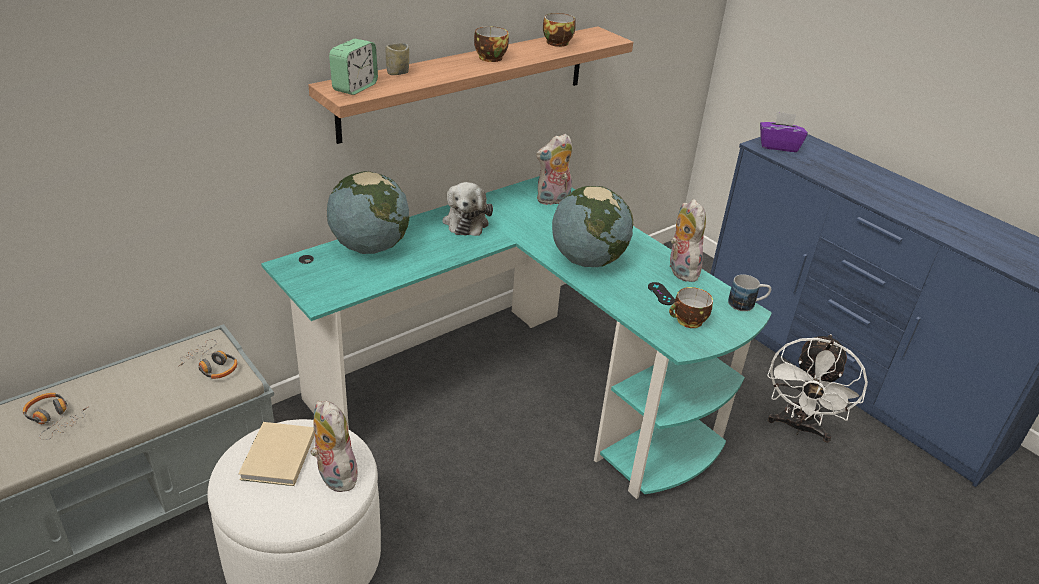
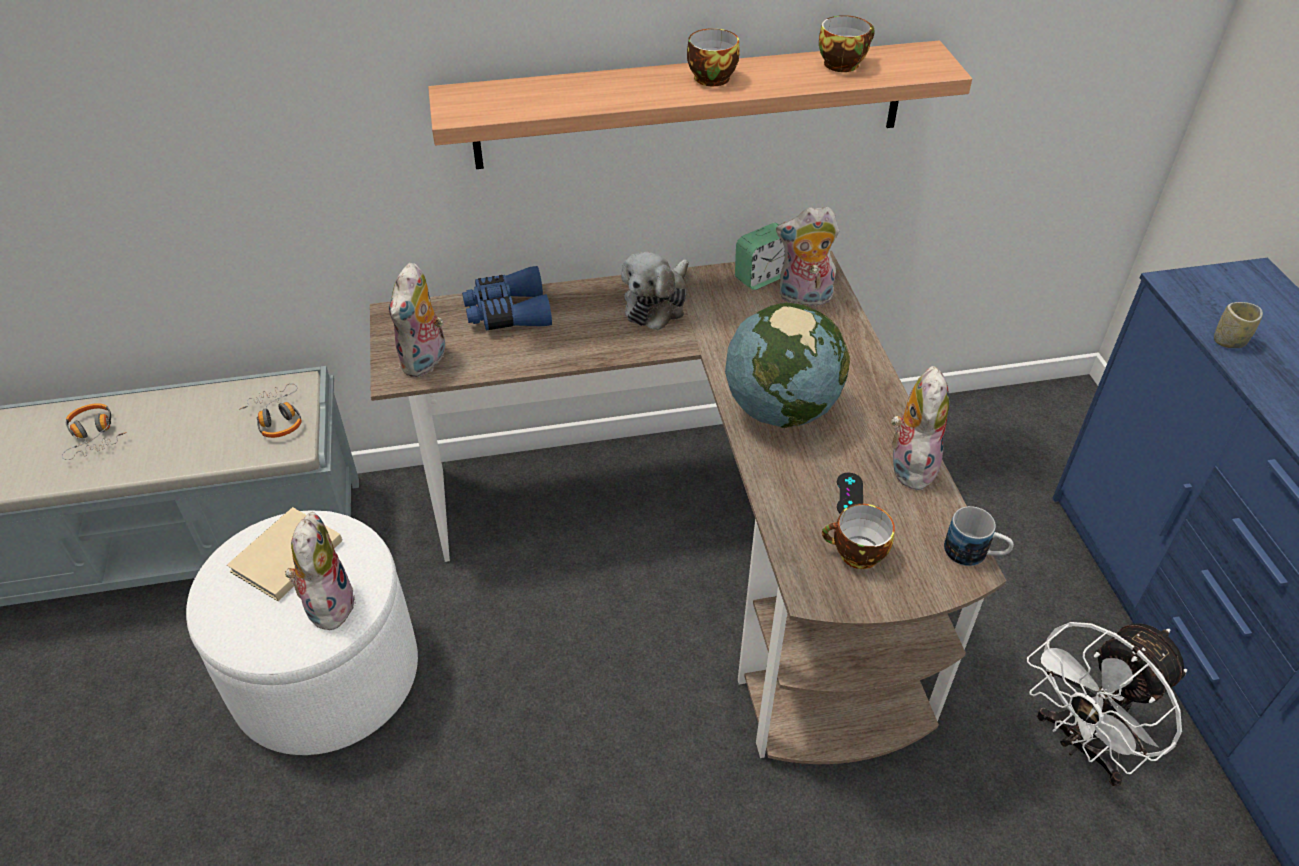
camera: 30 degrees right, 10 degrees up
turquoise desk [261,176,772,499] -> brown desk [370,251,1006,764]
globe [327,171,409,254] -> blue binoculars [462,266,552,330]
alarm clock [329,39,378,95] -> alarm clock moved to [735,223,785,290]
cup [386,43,409,75] -> cup moved to [1214,302,1263,348]
purple tissue box [760,112,808,152] -> none
none -> plush toy [389,263,445,377]

